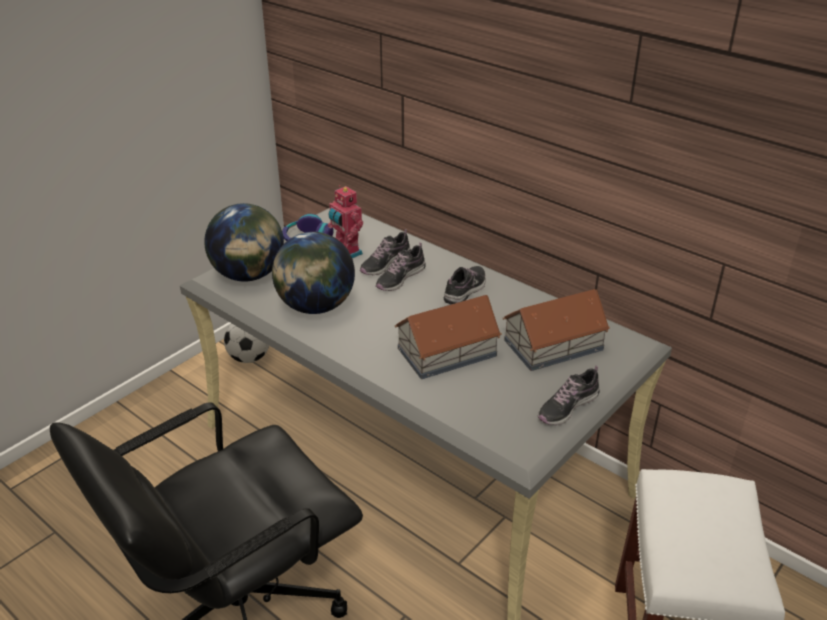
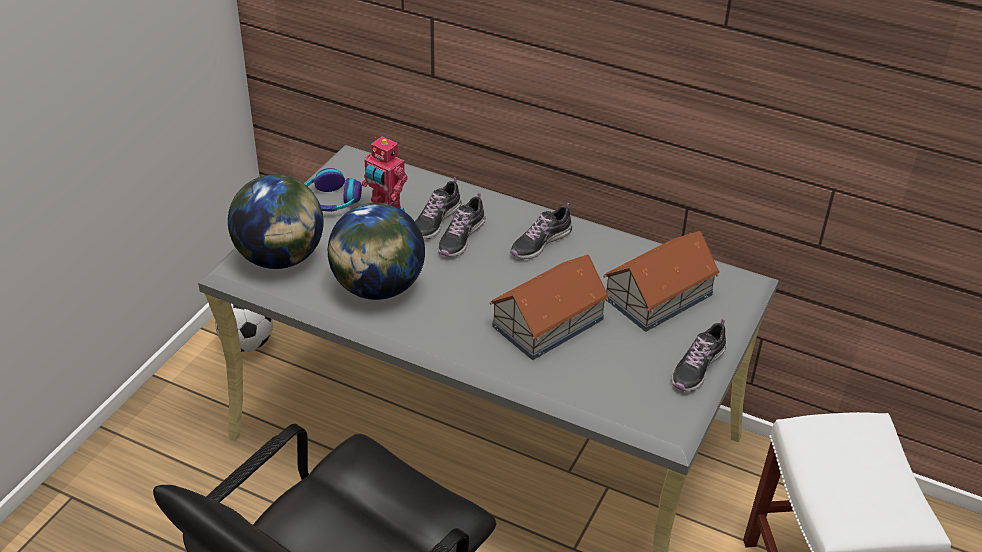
camera: 15 degrees left, 5 degrees up
shoe [444,266,486,304] -> shoe turned 150 degrees counterclockwise [510,203,572,259]

